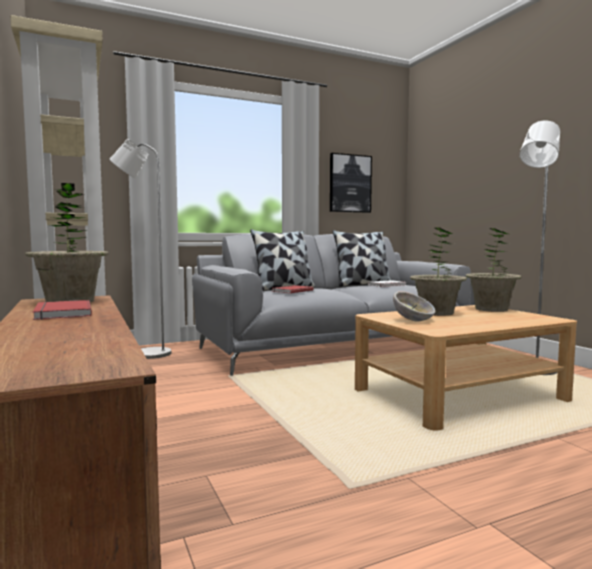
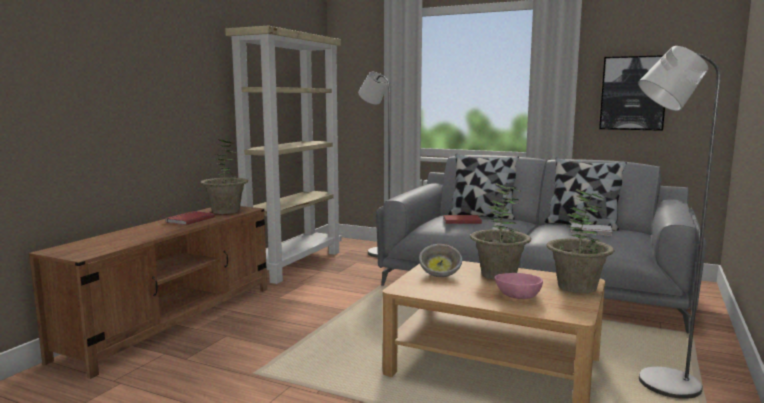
camera: 50 degrees right, 5 degrees up
none -> pink bowl [495,273,543,299]

